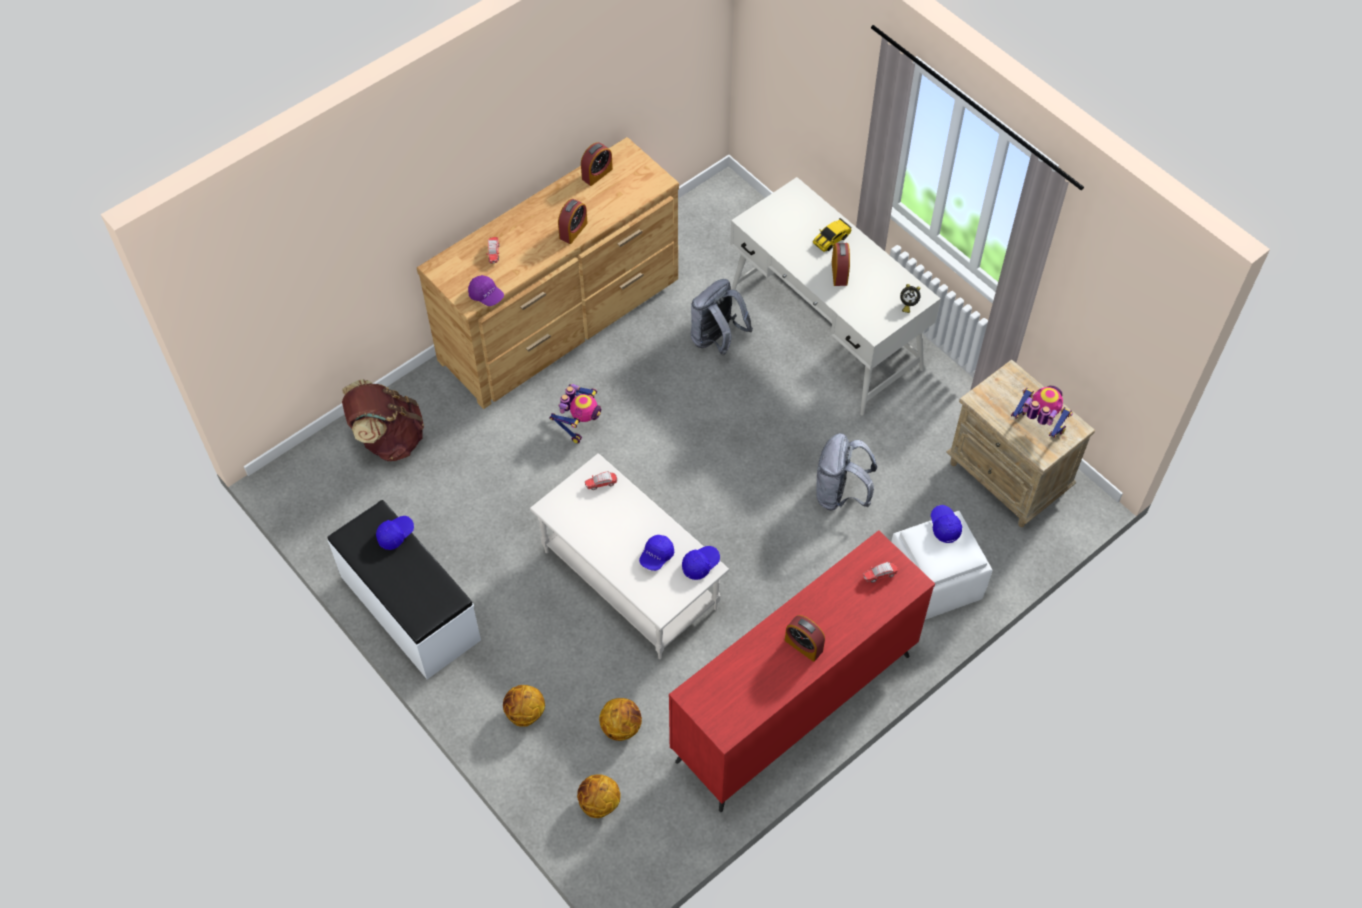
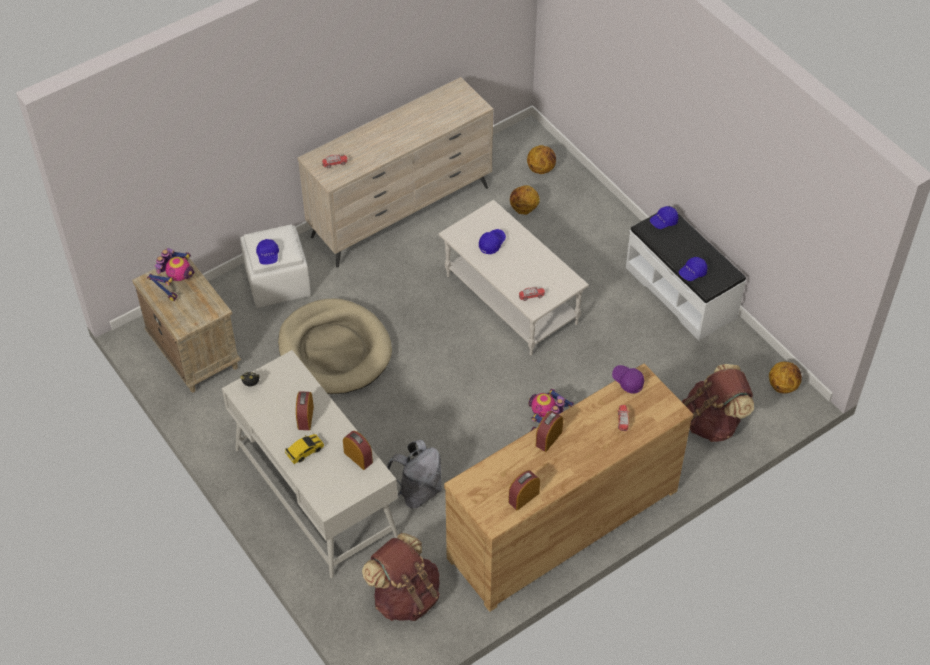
camera: 175 degrees left, 5 degrees down
basketball [503,685,545,727] -> basketball moved to [769,362,802,393]
red dresser [669,530,935,812] -> beige dresser [297,77,493,268]
blue cap [682,546,720,580] -> blue cap moved to [650,206,678,229]
alarm clock [785,615,825,662] -> alarm clock moved to [343,431,373,470]
grey backpack [816,433,877,510] -> beige dog bed [278,298,392,394]
toy robot [1011,386,1073,438] -> toy robot turned 105 degrees counterclockwise [147,248,194,301]
none -> brown backpack [362,533,440,621]

